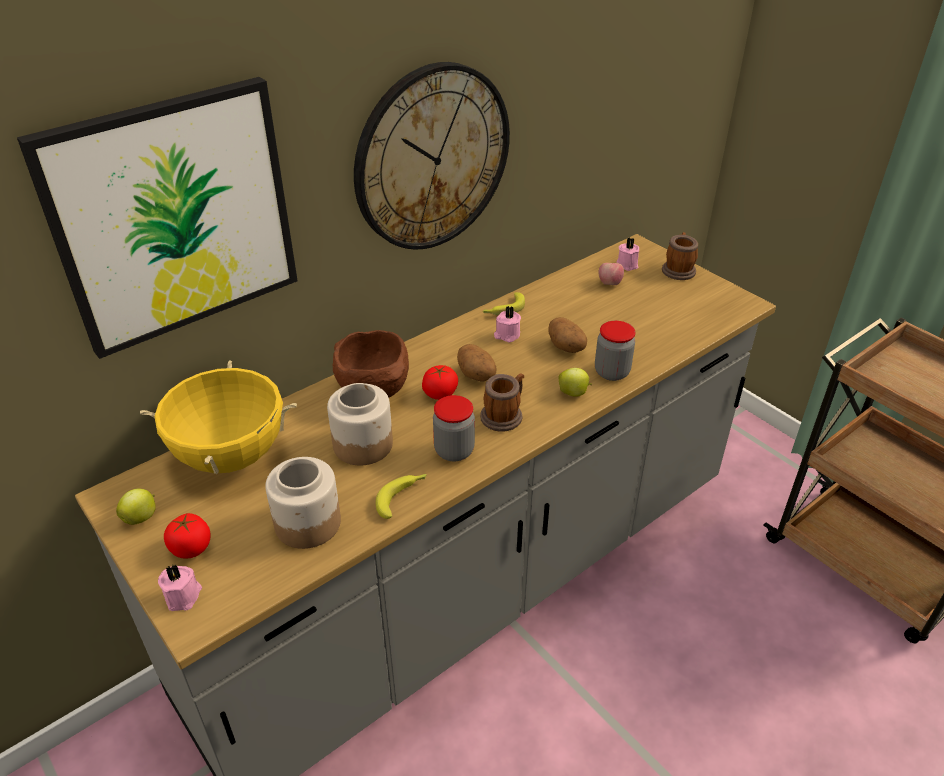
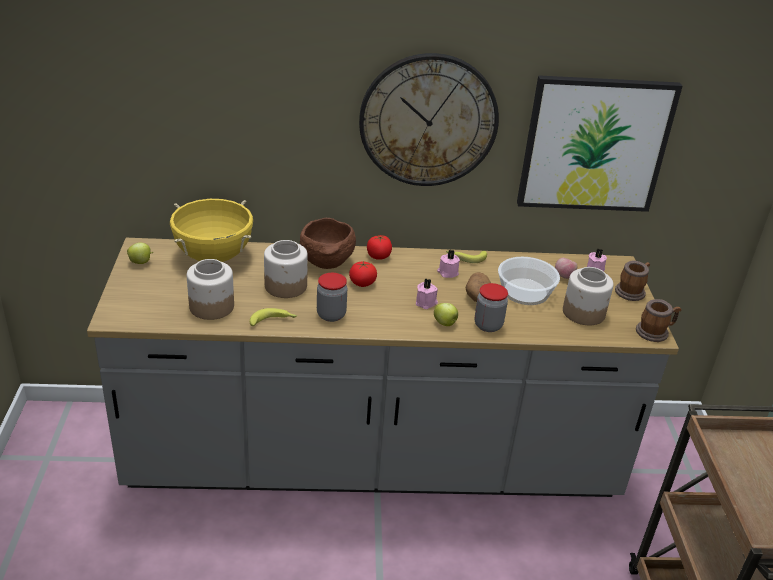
camera: 35 degrees right, 5 degrees down
picture [17,77,298,359] -> picture moved to [517,75,683,212]
pink candle [158,564,202,611] -> pink candle moved to [416,278,438,309]
tomato [164,513,211,559] -> tomato moved to [367,235,392,260]
potato [457,344,497,382] -> none
mug [480,373,524,432] -> mug moved to [636,299,682,342]
none -> bowl [498,257,560,305]
none -> jar [563,267,614,325]

